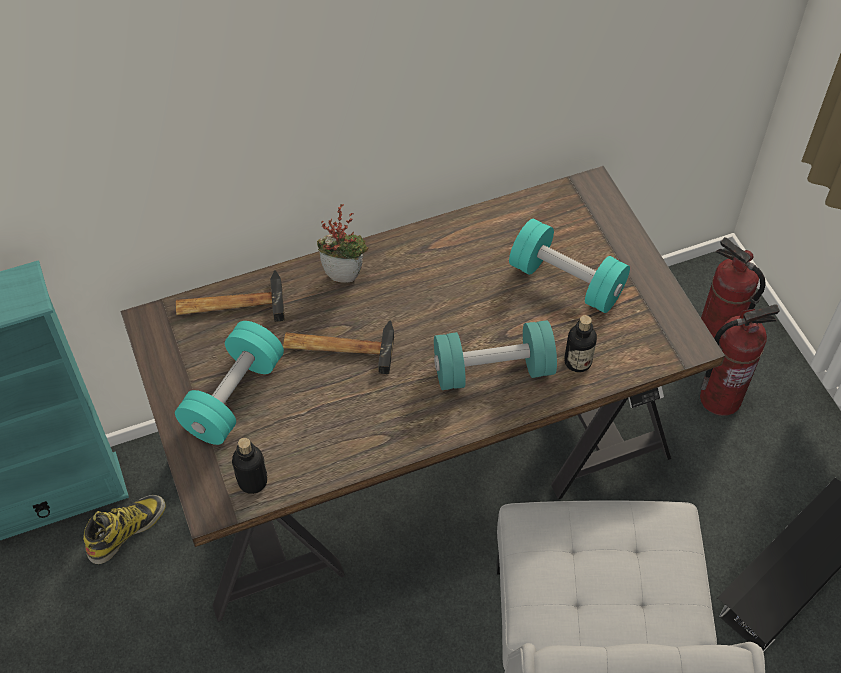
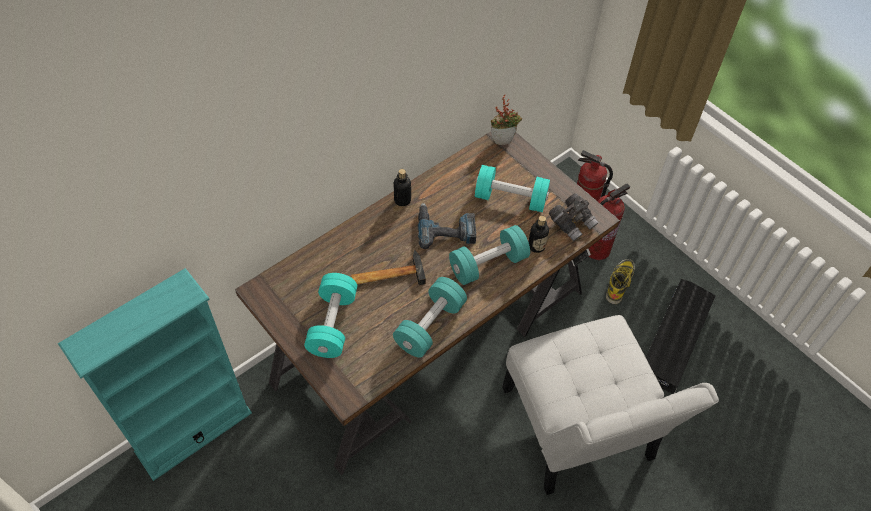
camera: 20 degrees left, 0 degrees up
boot [83,495,166,564] -> boot moved to [606,259,635,304]
hammer [176,270,285,322] -> none
bottle [232,438,268,494] -> bottle moved to [394,169,411,206]
potted plant [317,204,369,283] -> potted plant moved to [491,95,522,145]
none -> turquoise dumbbell [393,277,467,358]
none -> power drill [418,203,476,249]
none -> grey binoculars [549,193,599,241]

